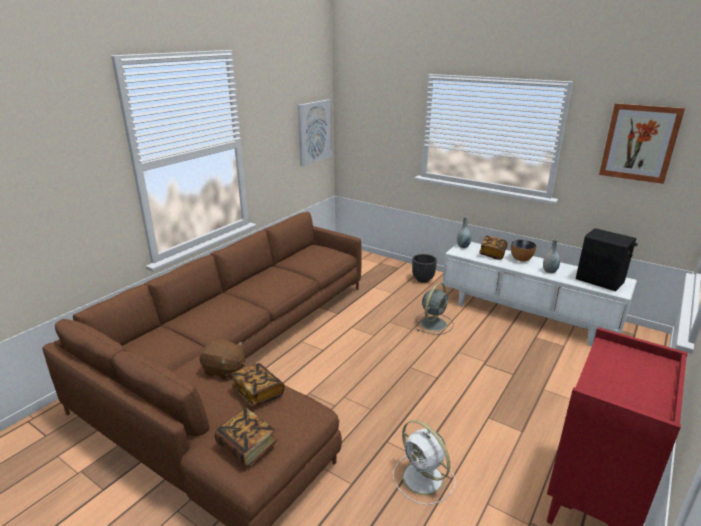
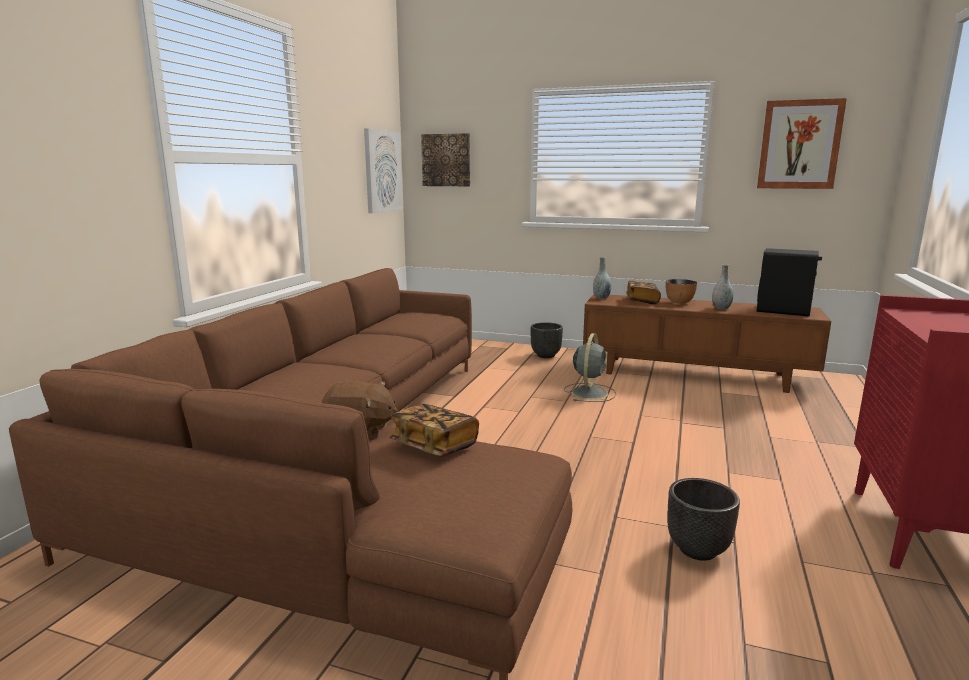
camera: 15 degrees left, 10 degrees down
book [215,408,278,467] -> none
white fan [393,420,456,505] -> black planter [667,478,740,561]
white tv stand [443,242,637,346] -> brown tv stand [583,294,831,393]
none -> picture [421,133,470,186]

